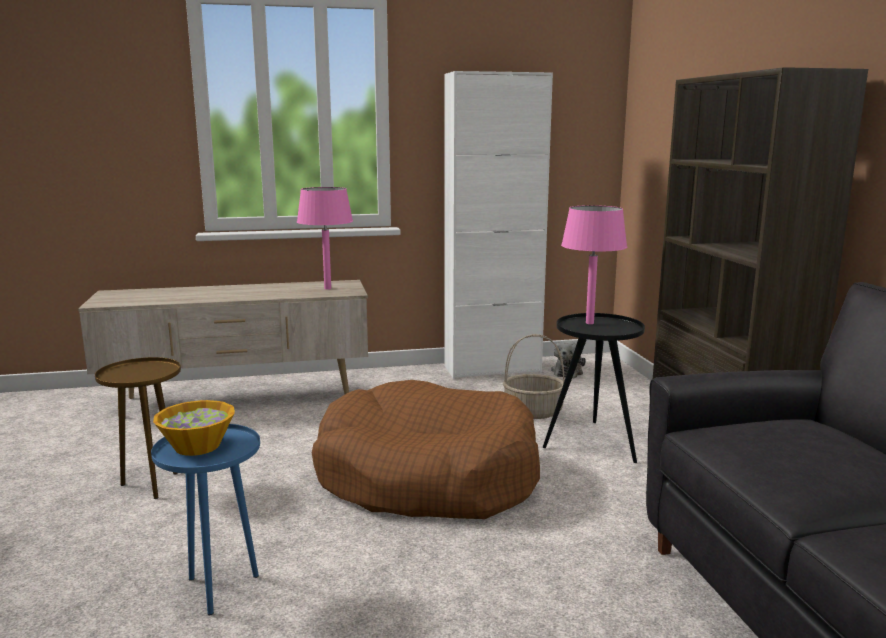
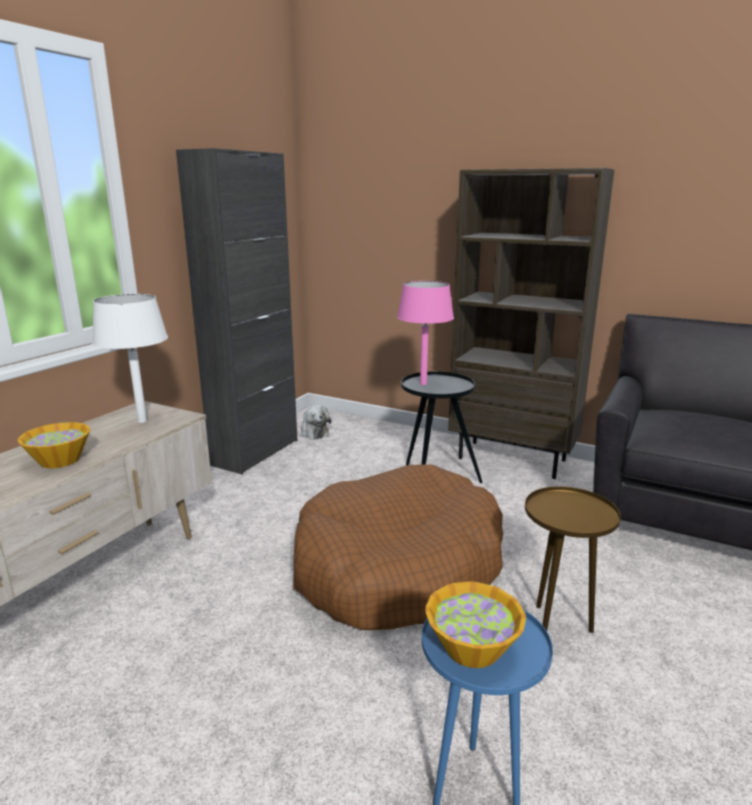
camera: 50 degrees left, 5 degrees up
brown side table [95,357,181,499] -> brown side table moved to [525,486,621,633]
pink table lamp [297,187,353,290] -> white table lamp [92,294,168,423]
white cabinet [444,71,553,379] -> black cabinet [176,148,298,474]
basket [503,334,565,419] -> none
none -> bowl [17,422,91,468]

